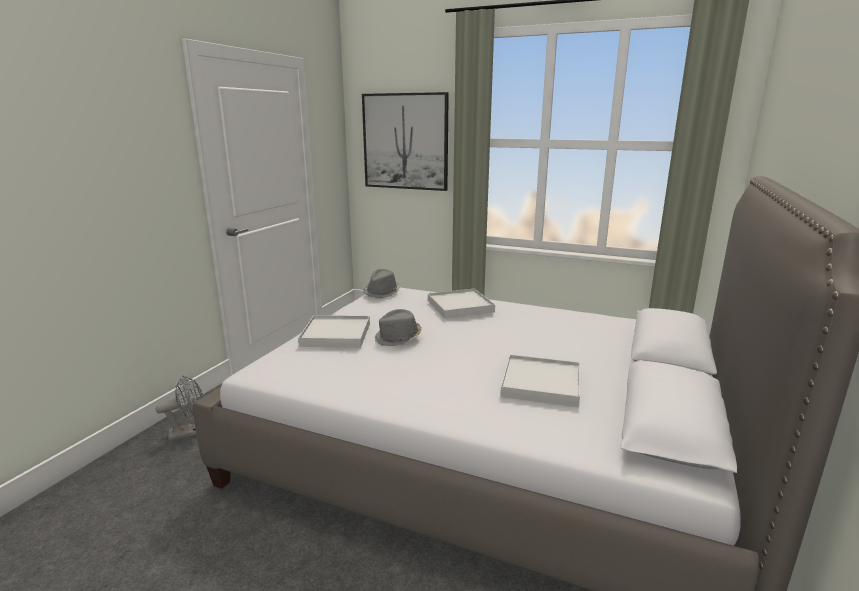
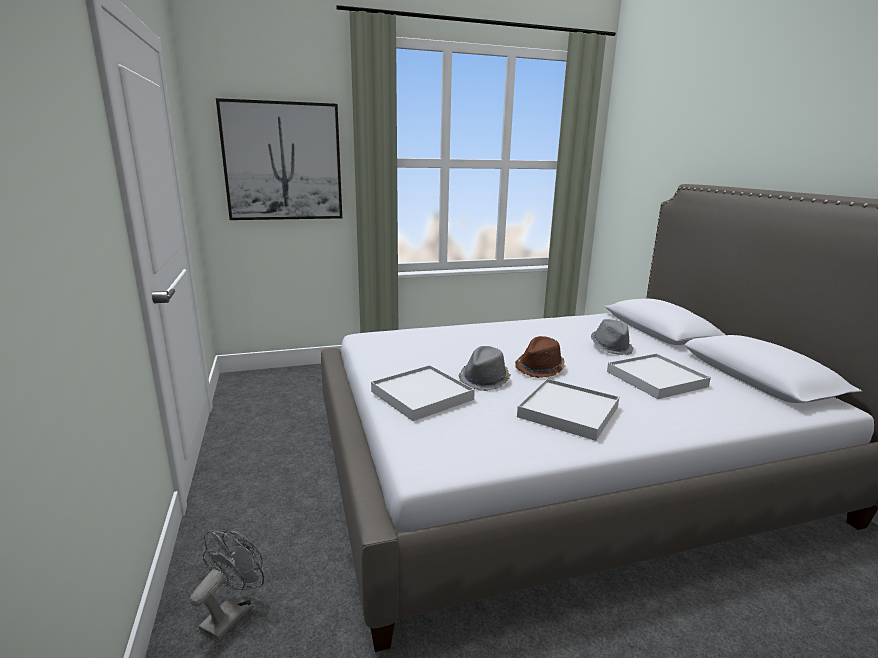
camera: 40 degrees left, 0 degrees up
grey hat [363,269,400,299] -> grey hat moved to [591,319,633,355]
white tray [428,289,495,318] -> white tray moved to [517,379,619,441]
none -> brown hat [515,336,565,378]

